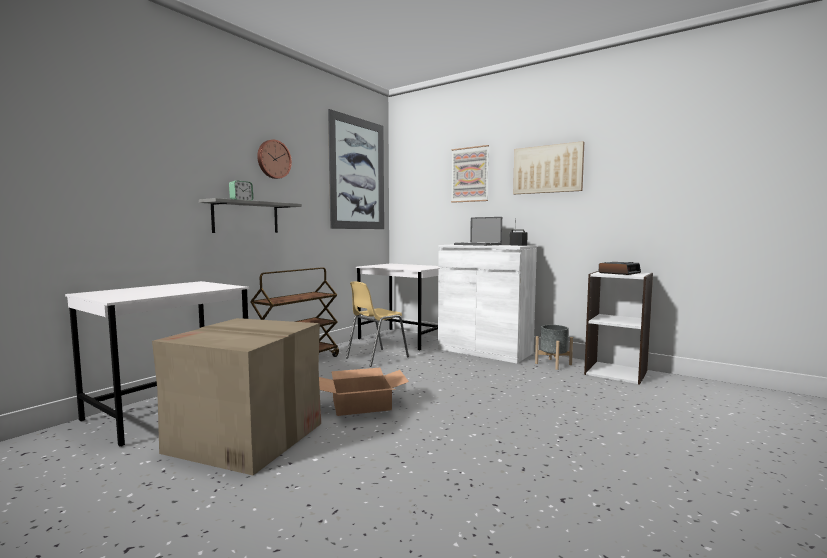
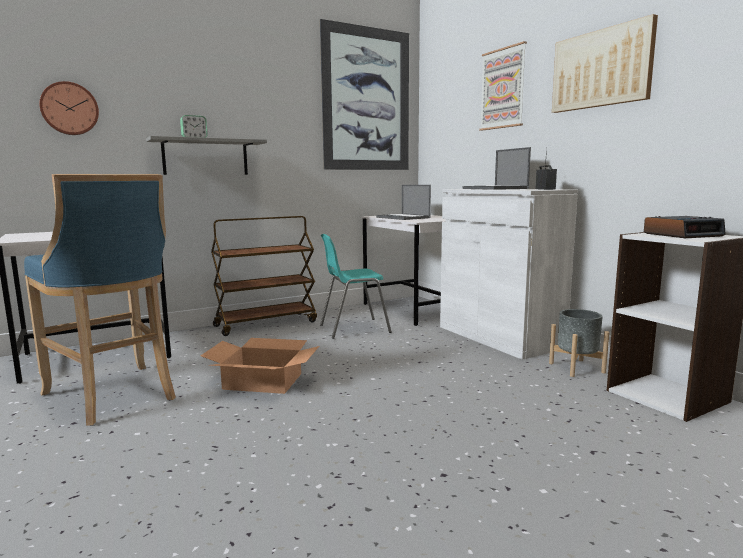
camera: 25 degrees right, 5 degrees up
cardboard box [152,318,321,475] -> blue stool [24,174,176,426]
wall clock [257,140,292,179] -> wall clock moved to [39,81,99,135]
yellow chair [346,281,409,367] -> turquoise chair [320,234,392,339]
none -> laptop [376,185,431,220]

